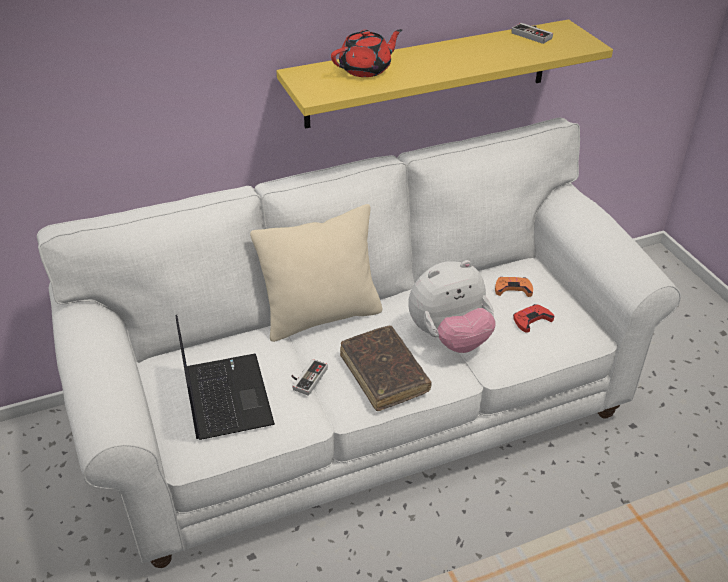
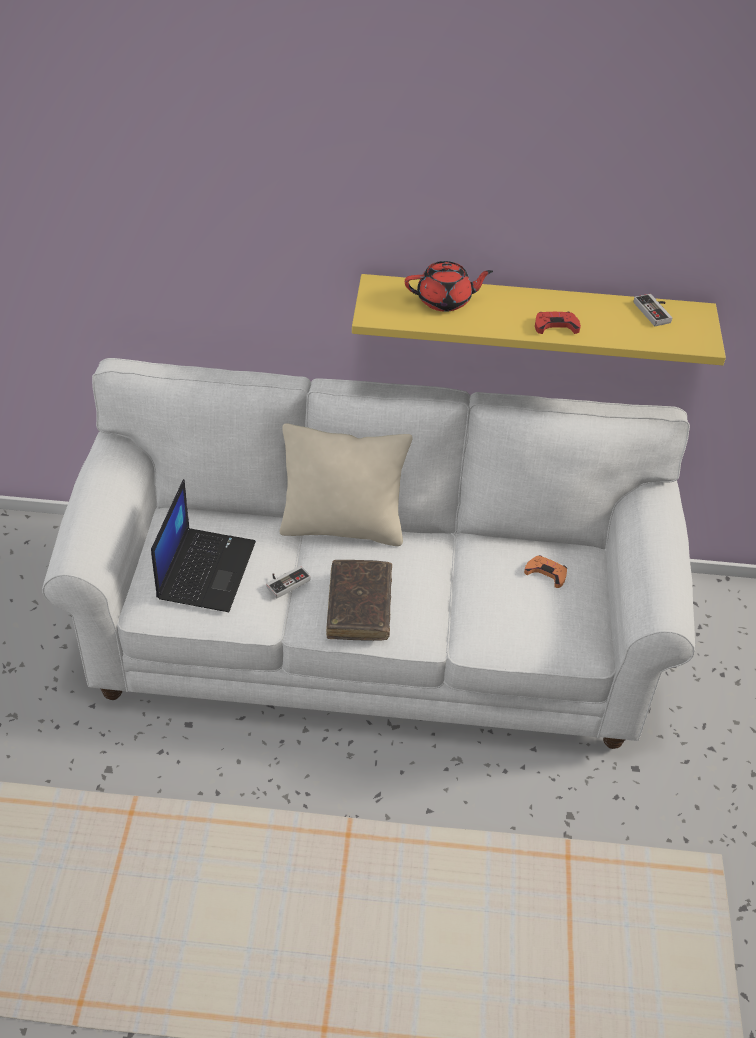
camera: 25 degrees right, 5 degrees up
plush toy [408,260,495,353] -> none
red game controller [513,304,554,333] -> red game controller moved to [535,312,581,334]

